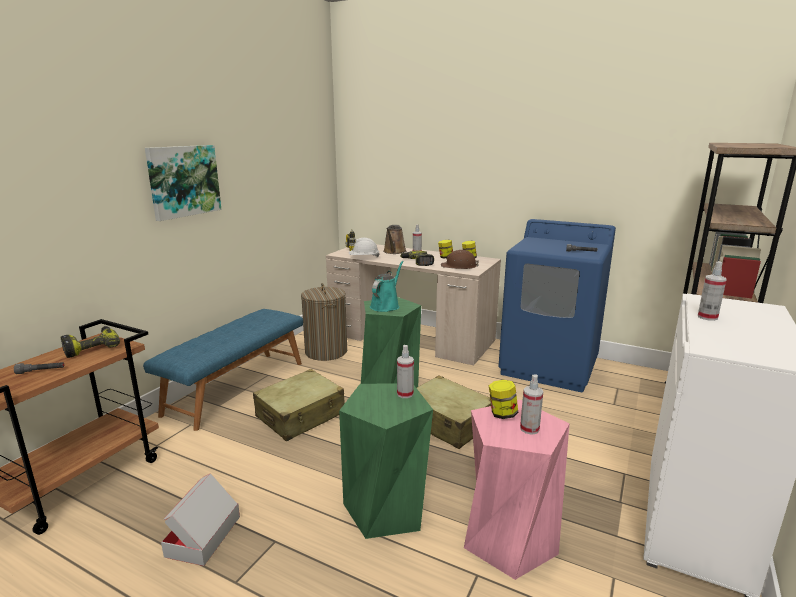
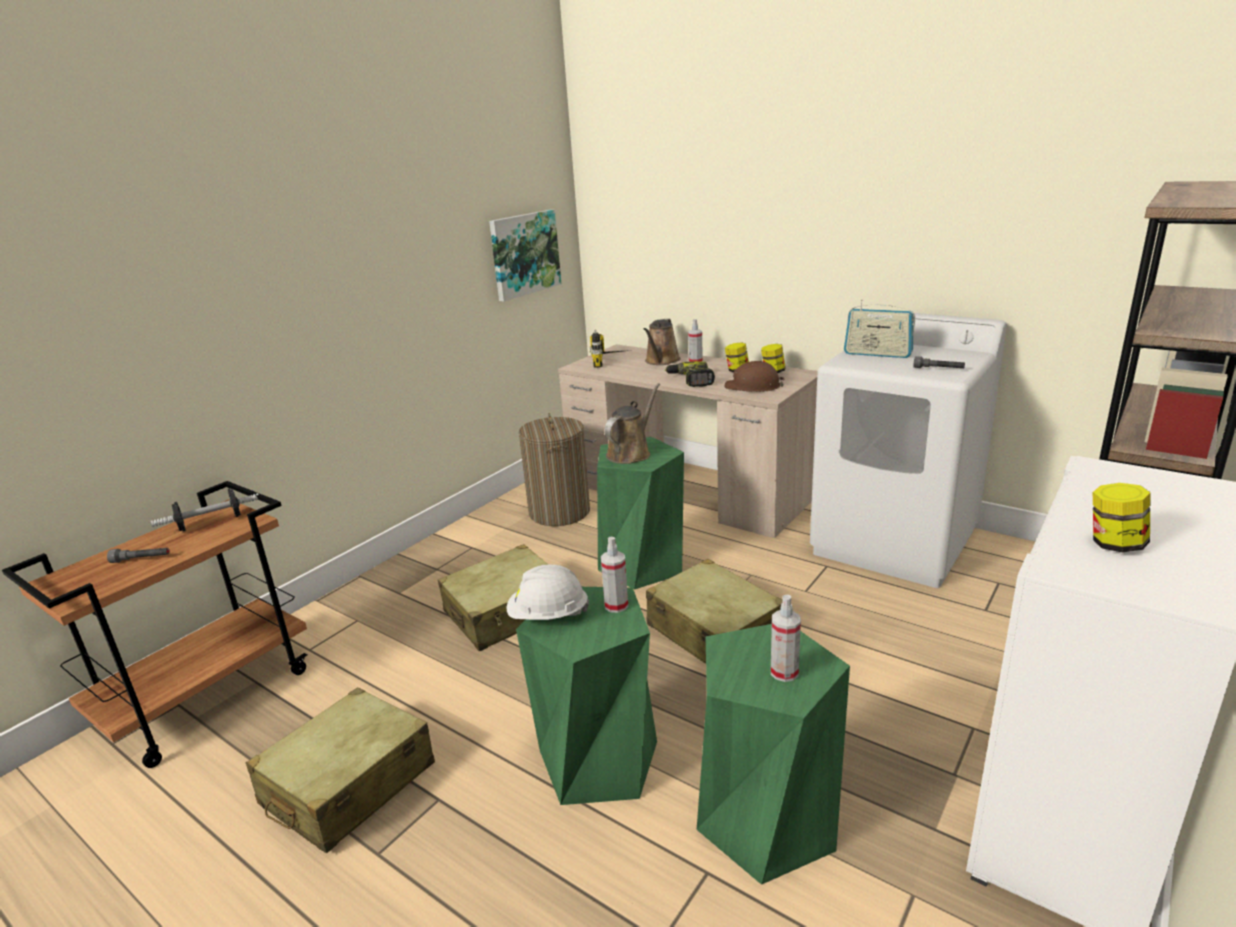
camera: 10 degrees right, 5 degrees up
power drill [61,326,120,358] -> dumbbell [151,488,259,532]
blue bench [143,309,303,431] -> none
picture [145,145,222,221] -> picture moved to [489,210,561,302]
cardboard box [161,473,240,566] -> beige suitcase [246,688,435,853]
white hard hat [349,238,379,258] -> white hard hat moved to [507,564,589,620]
turquoise watering can [370,261,404,312] -> brown watering can [604,383,660,464]
pink stool [464,400,570,580] -> green stool [697,624,850,885]
jar [489,380,518,419] -> jar moved to [1093,483,1150,552]
blue washing machine [498,219,616,392] -> white washing machine [810,309,1007,588]
spray bottle [698,261,727,321] -> none
none -> radio [844,299,915,358]

